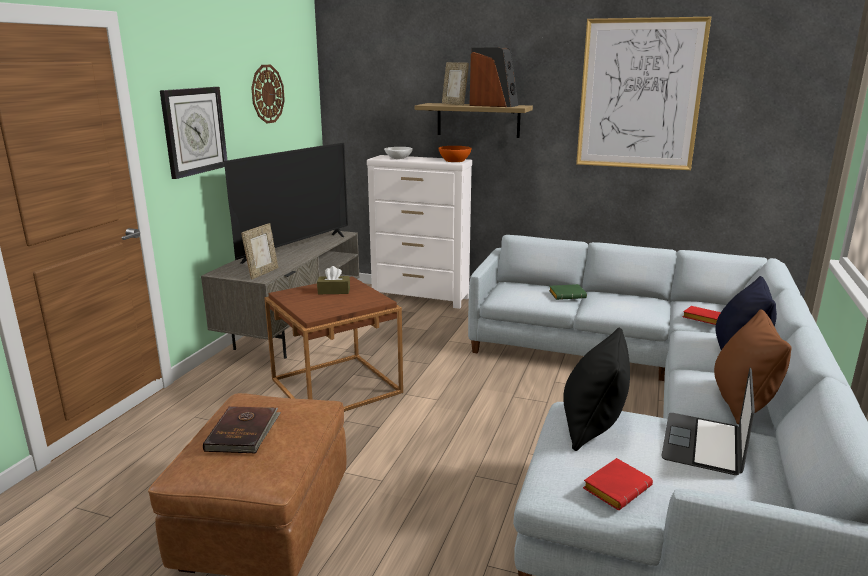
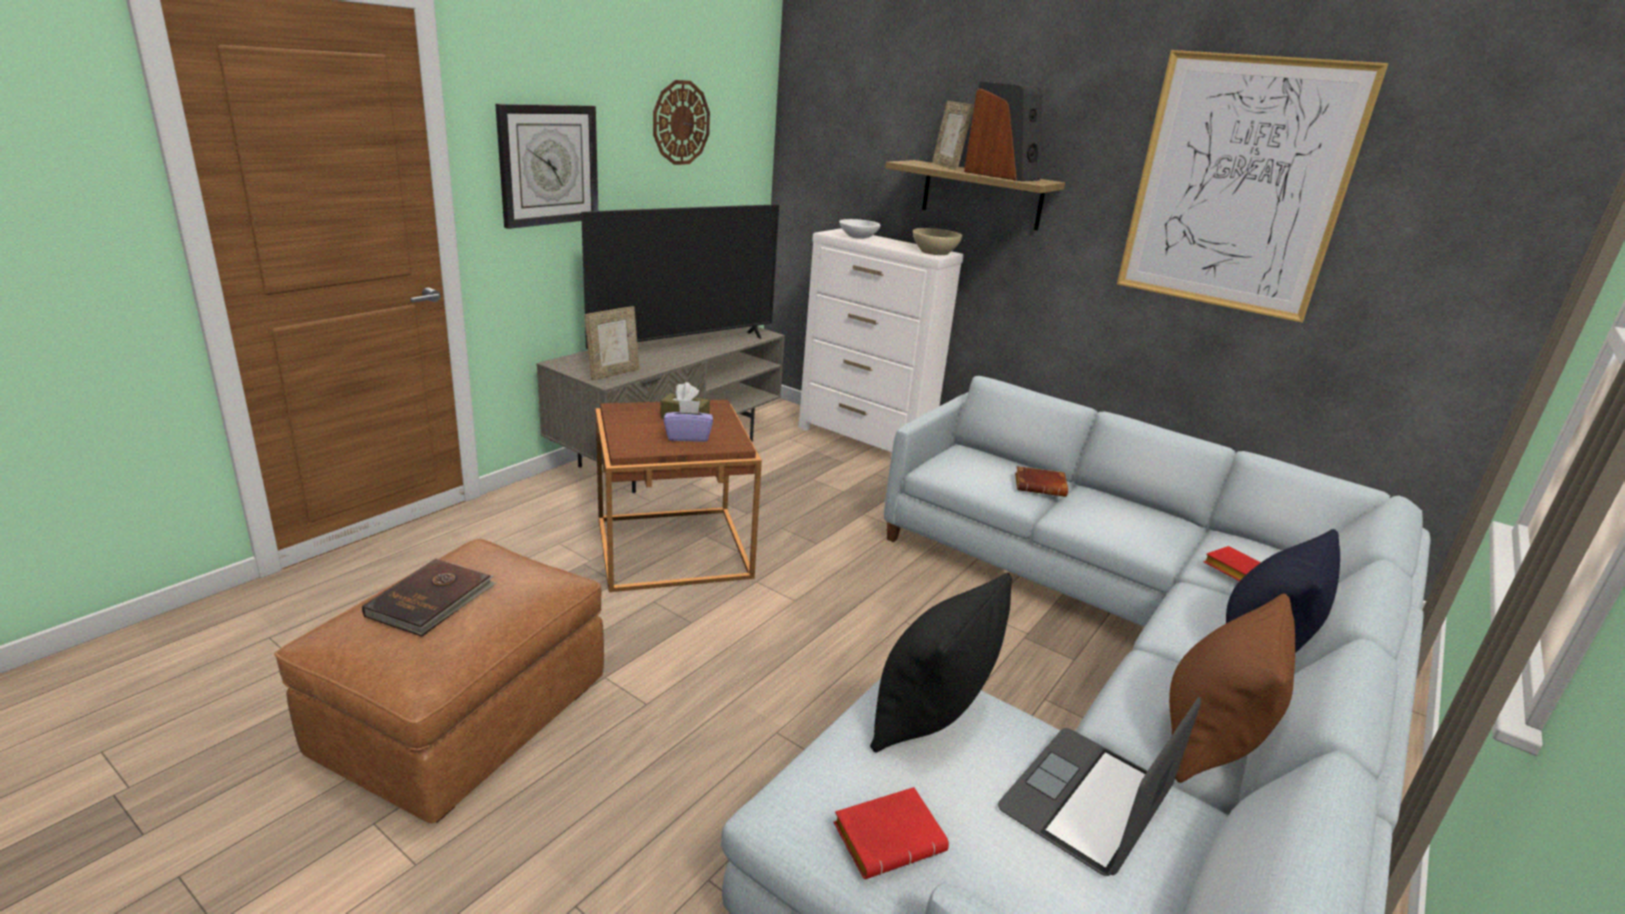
camera: 15 degrees right, 5 degrees up
orange bowl [439,146,471,162] -> beige bowl [913,228,962,255]
green book [549,284,587,300] -> brown book [1015,466,1068,497]
none -> purple tissue box [663,400,713,442]

